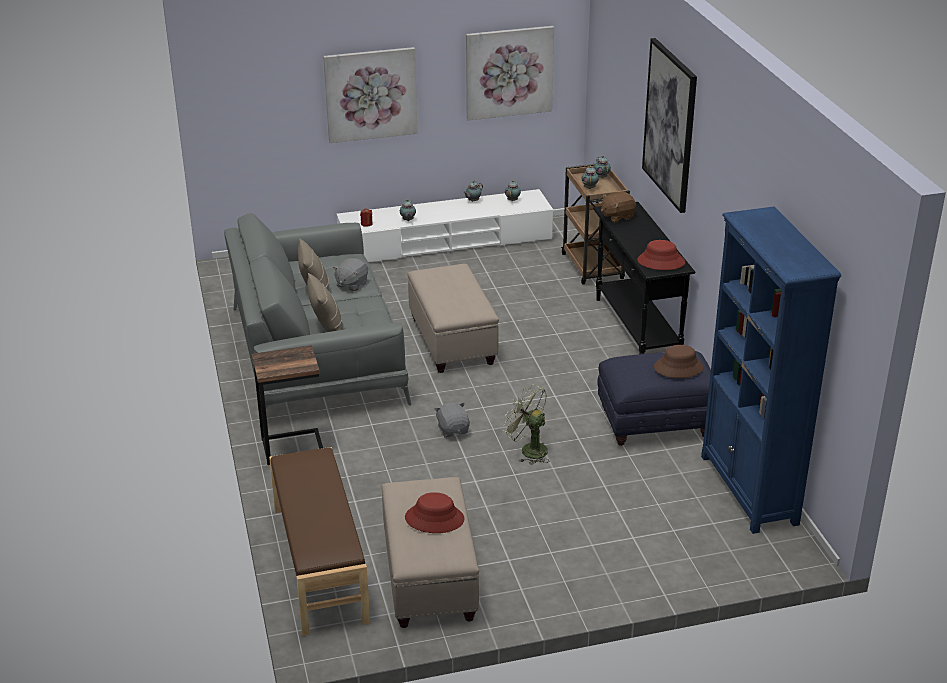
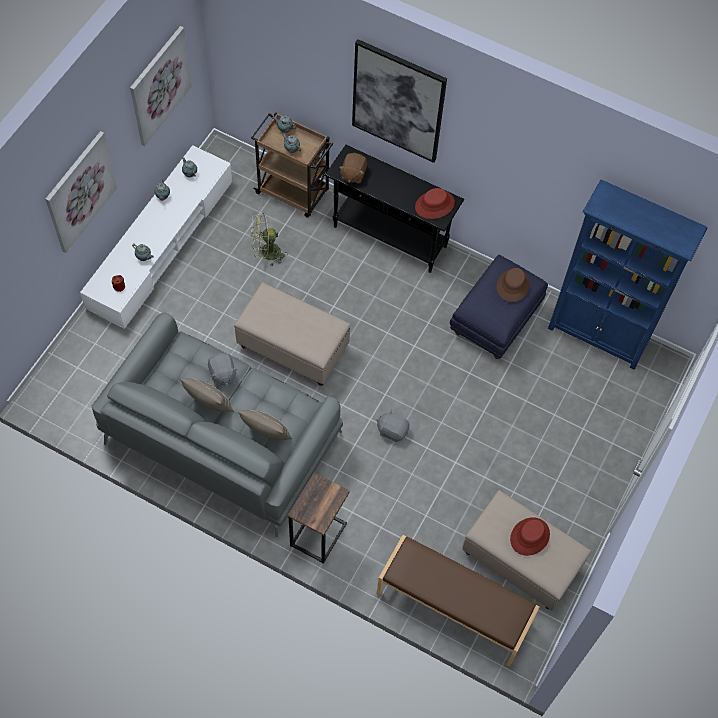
camera: 50 degrees left, 30 degrees up
green fan [503,384,548,465] -> green fan moved to [251,213,287,267]

